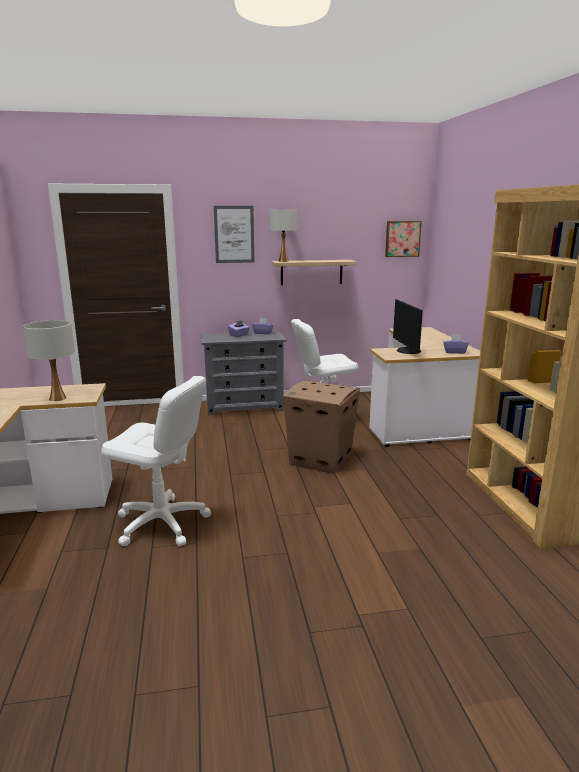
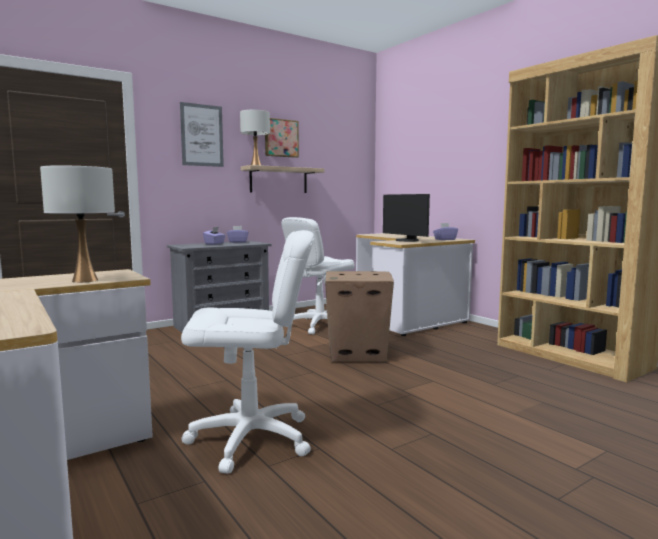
camera: 25 degrees left, 10 degrees down
picture [385,221,422,257] -> picture moved to [265,118,299,158]

